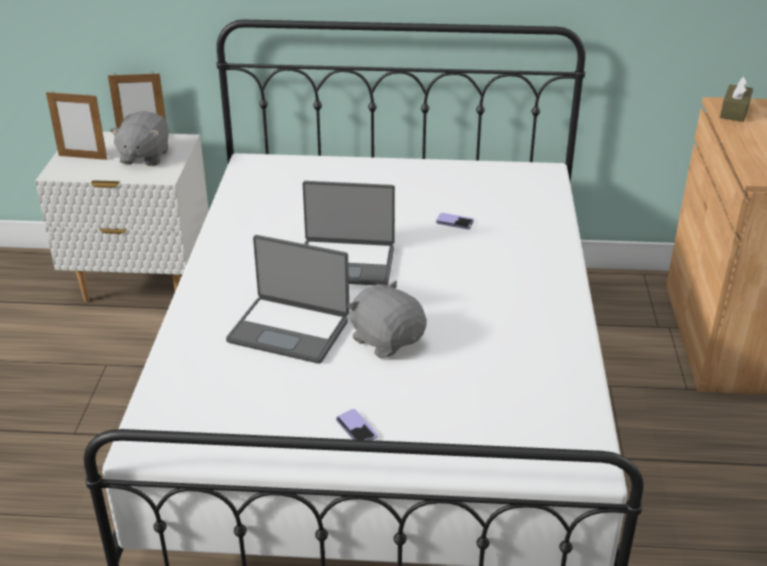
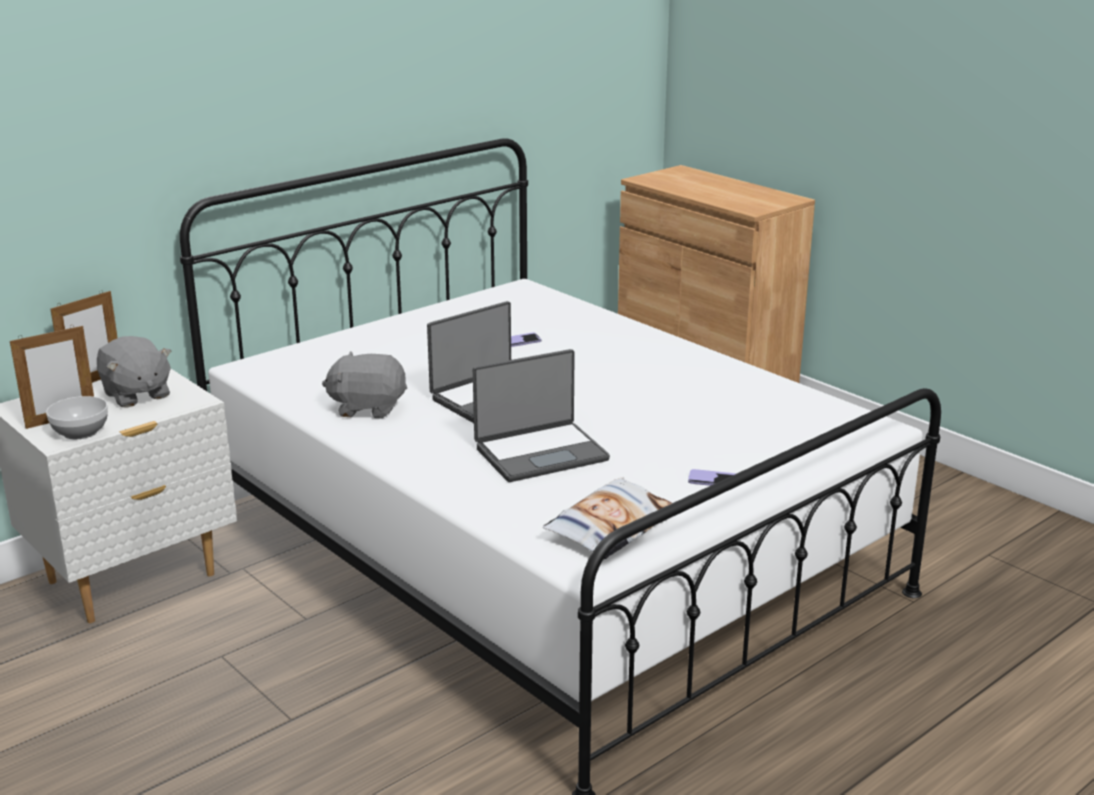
camera: 45 degrees left, 10 degrees down
grey plush toy [347,281,427,359] -> grey plush toy moved to [322,351,407,419]
brown tissue box [720,77,753,122] -> none
none -> bowl [46,396,108,439]
none -> pillow [542,477,672,559]

